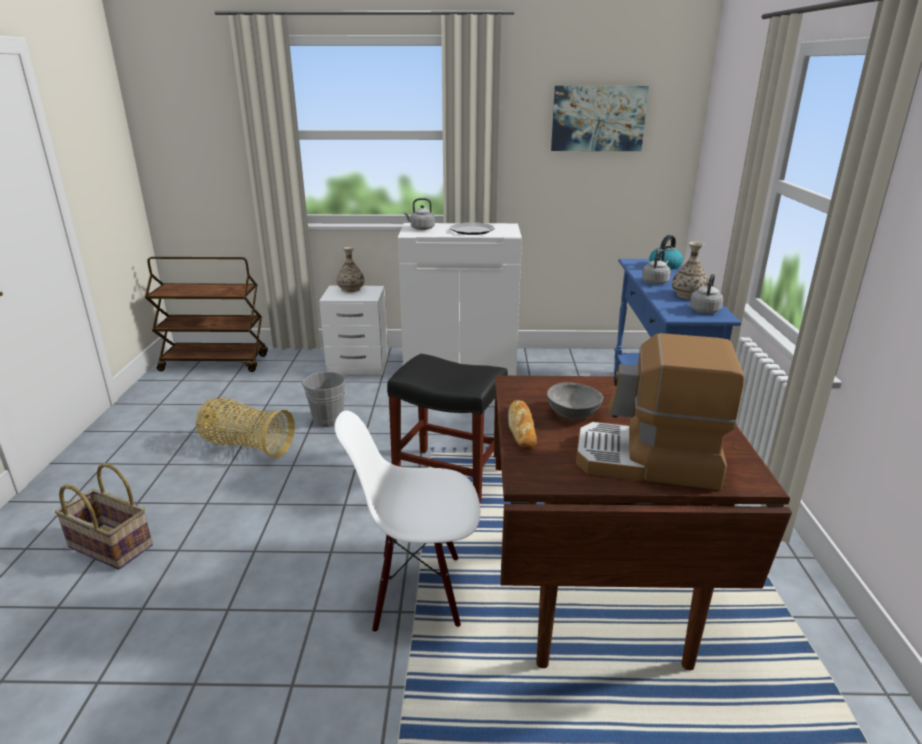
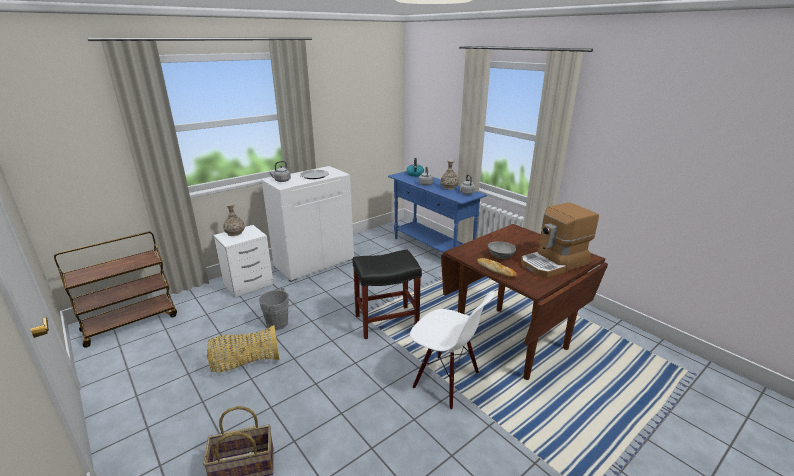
camera: 40 degrees left, 0 degrees up
white chair [335,410,480,633] -> white chair turned 105 degrees counterclockwise [410,291,495,410]
picture [551,86,649,151] -> none

